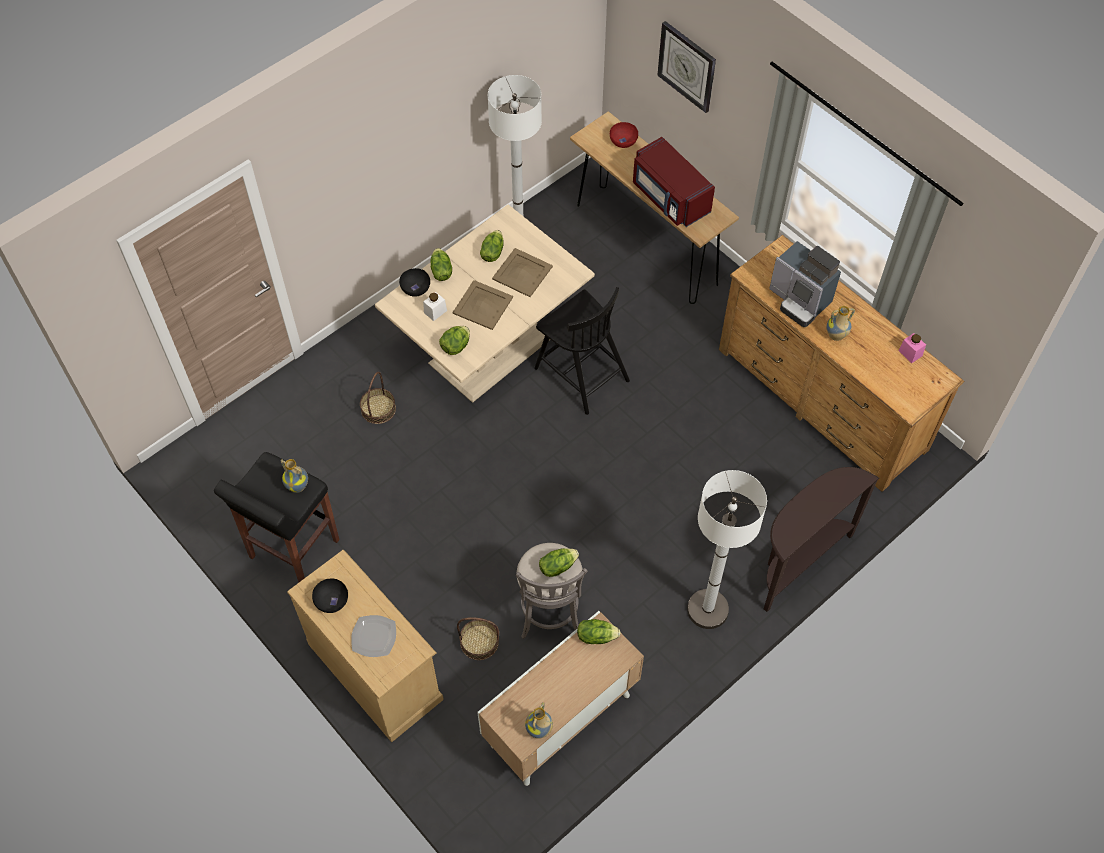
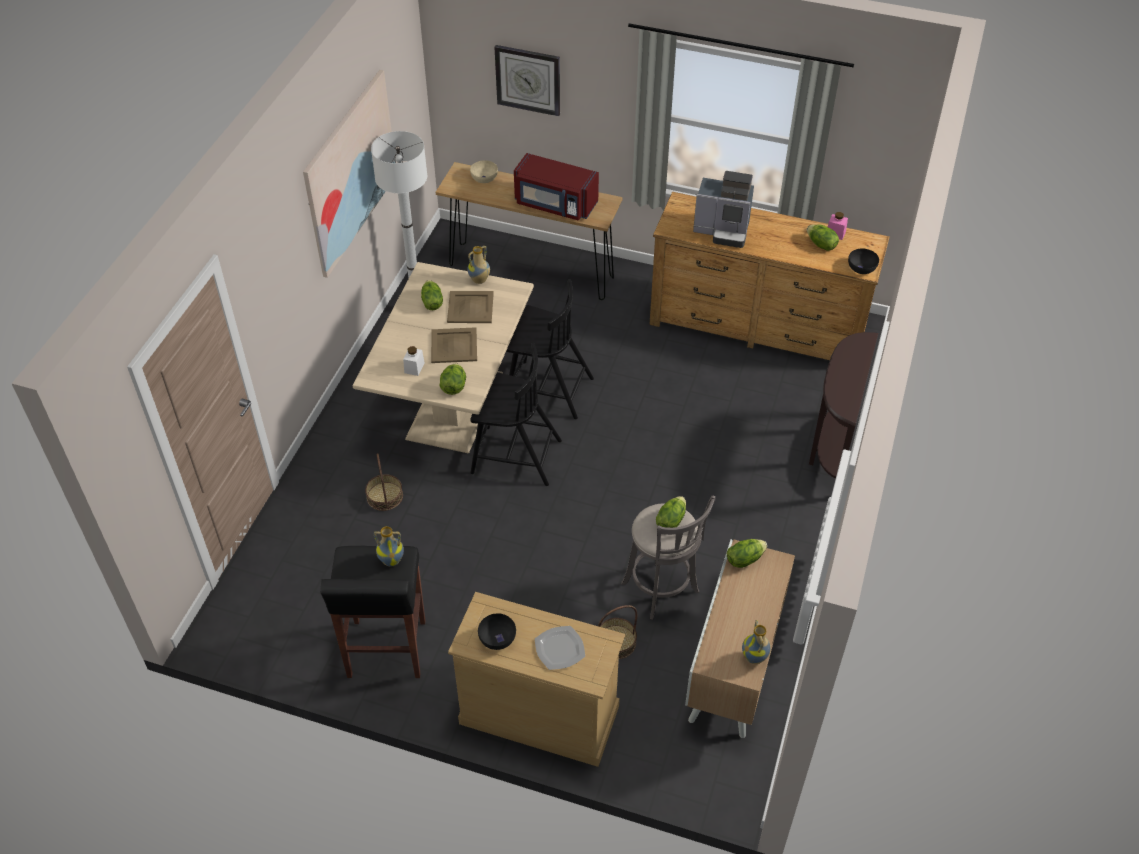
camera: 30 degrees left, 10 degrees down
black bowl [399,268,430,297] -> black bowl moved to [848,248,879,274]
lettuce [431,248,452,281] -> lettuce moved to [807,224,839,251]
red bowl [610,122,638,148] -> beige bowl [470,160,498,183]
white floor lamp [687,470,767,629] -> none
vase [827,306,855,341] -> vase moved to [468,246,490,284]
none -> picture [303,70,395,278]
none -> black chair [470,343,562,486]

